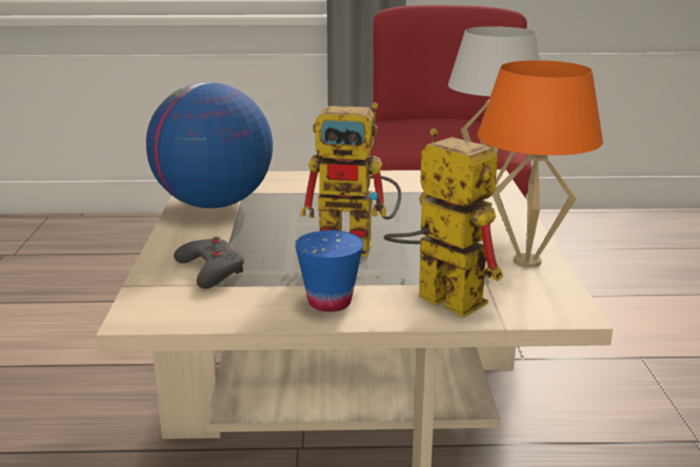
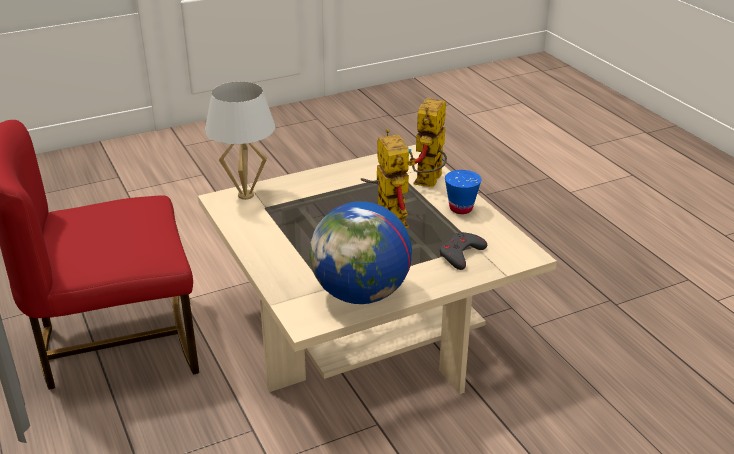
camera: 115 degrees left, 10 degrees up
orange table lamp [477,60,603,268] -> none

